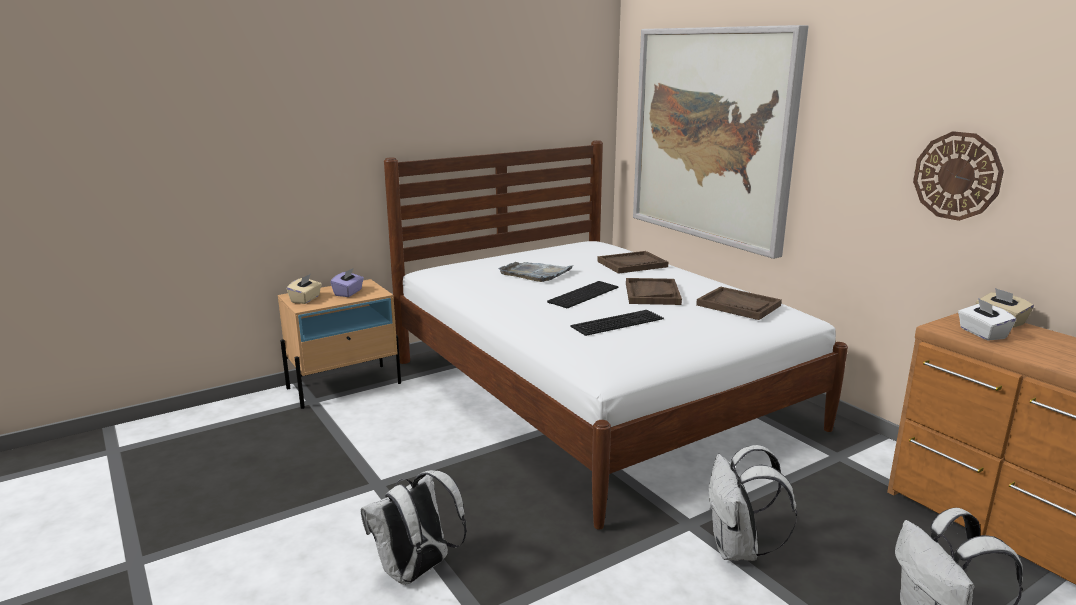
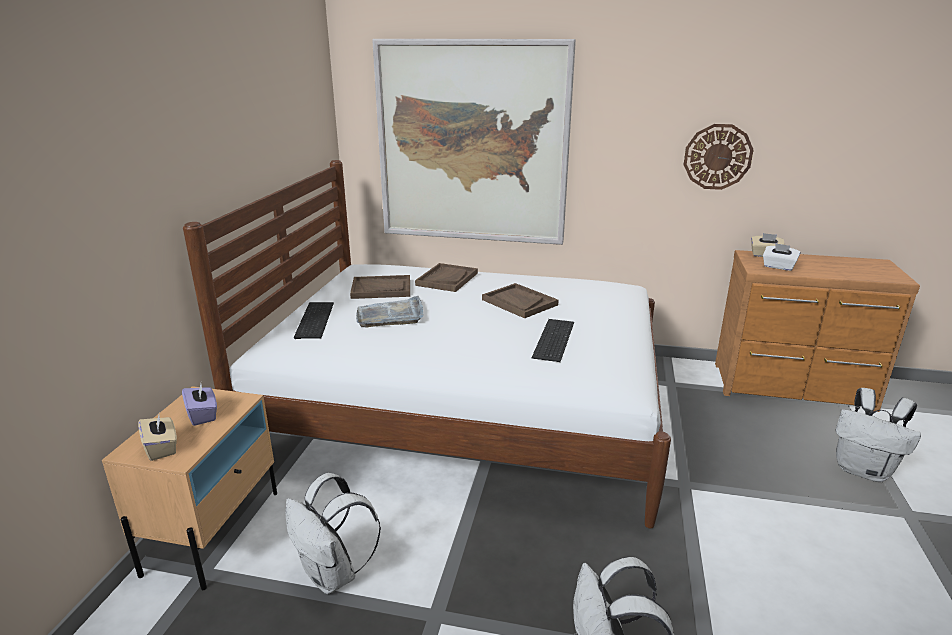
camera: 45 degrees left, 5 degrees up
keyboard [547,281,618,308] -> keyboard moved to [294,302,334,339]
brown tray [696,287,782,320] -> brown tray moved to [350,275,410,299]
white backpack [708,445,797,561] -> white backpack moved to [286,473,381,594]

